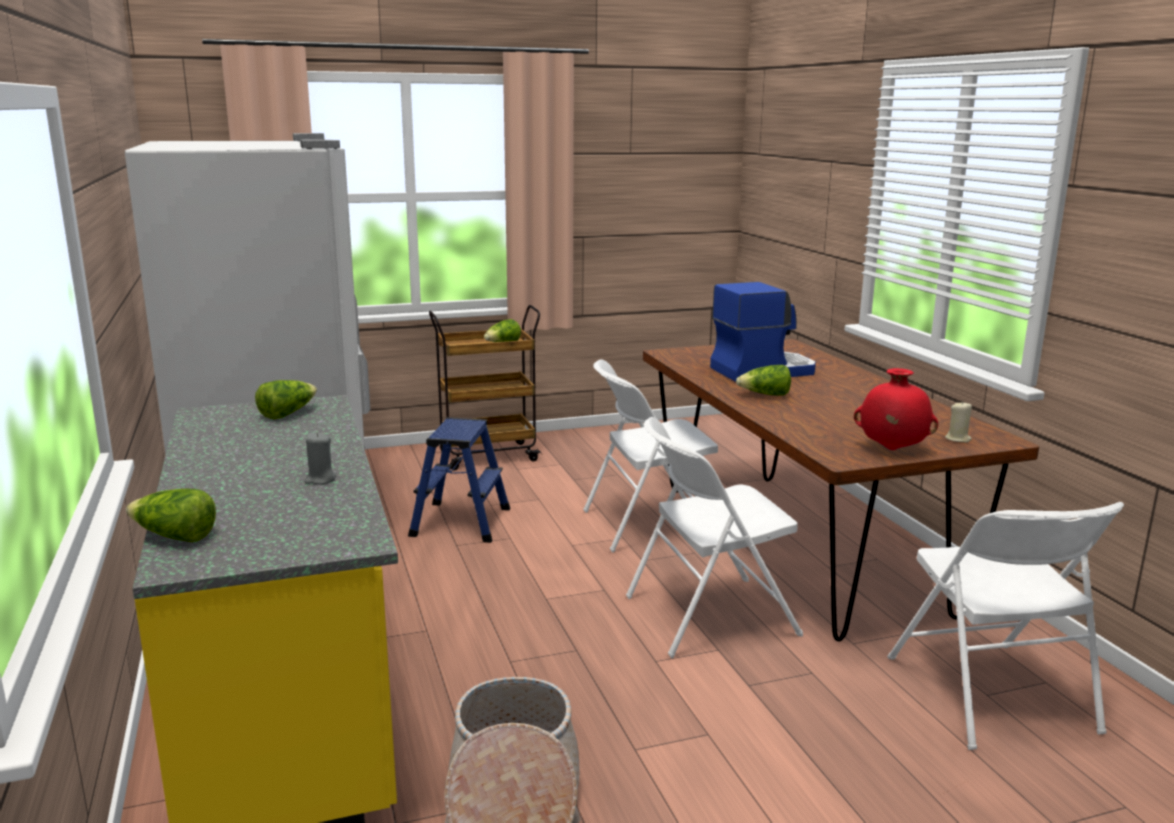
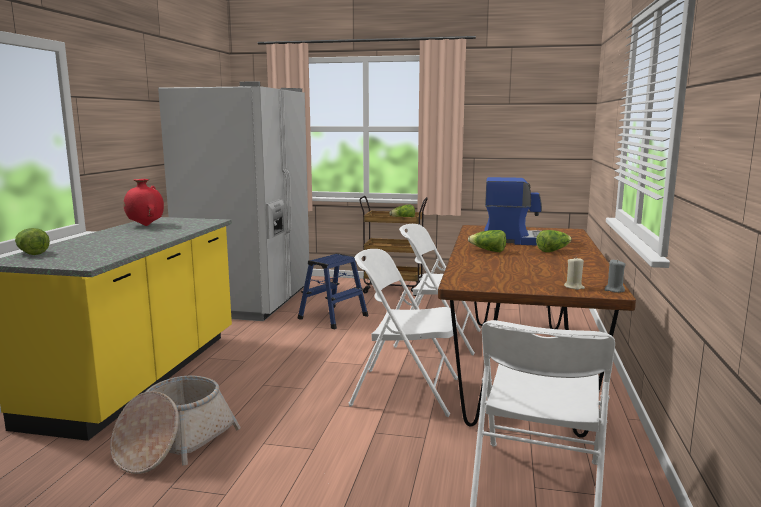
camera: 30 degrees right, 5 degrees down
lettuce [255,380,317,419] -> lettuce moved to [536,230,572,252]
grey candle [304,432,336,485] -> grey candle moved to [604,259,626,293]
red vase [854,368,938,450] -> red vase moved to [123,179,164,226]

